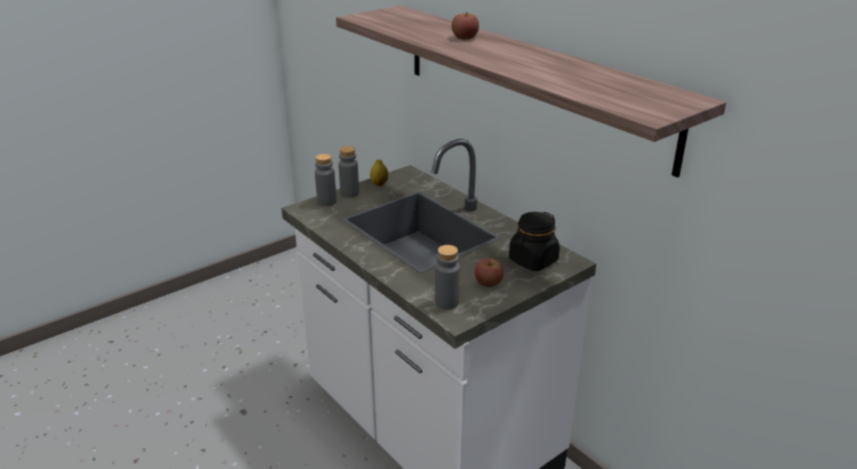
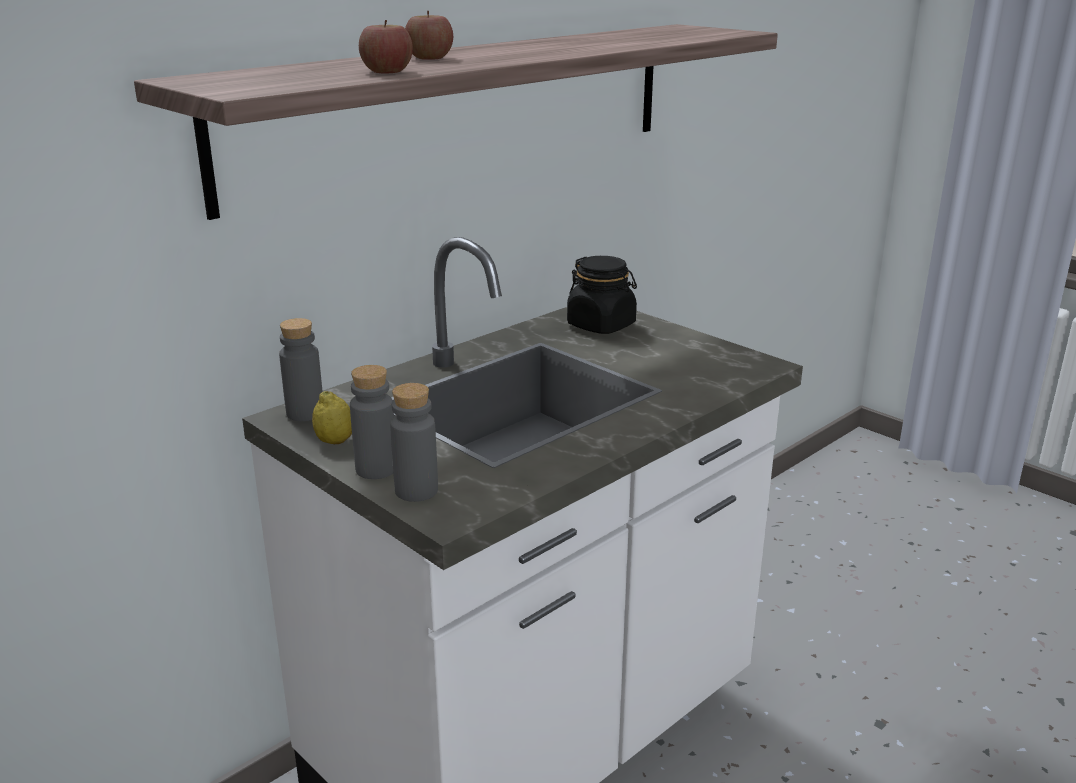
camera: 95 degrees left, 5 degrees down
grey bottle [435,245,460,310] -> grey bottle moved to [279,318,323,421]
apple [475,258,504,287] -> apple moved to [359,20,413,73]

